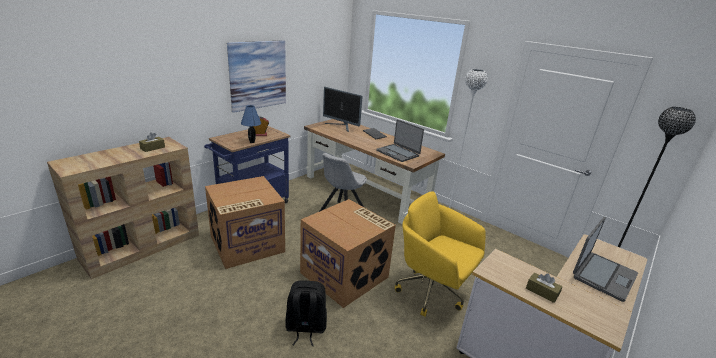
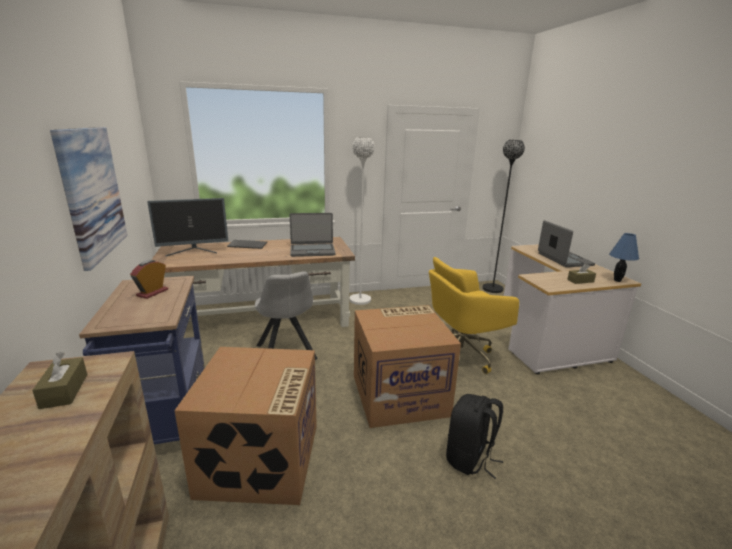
camera: 55 degrees left, 5 degrees down
blue table lamp [241,105,261,143] -> blue table lamp moved to [609,233,639,282]

